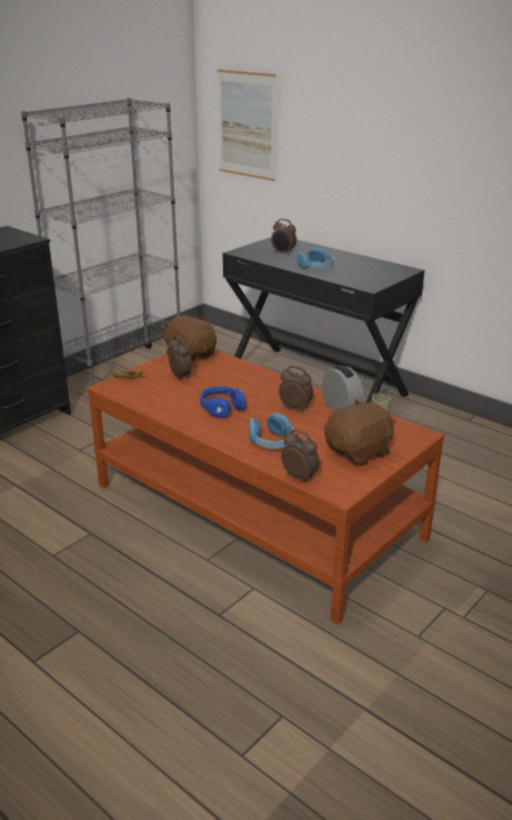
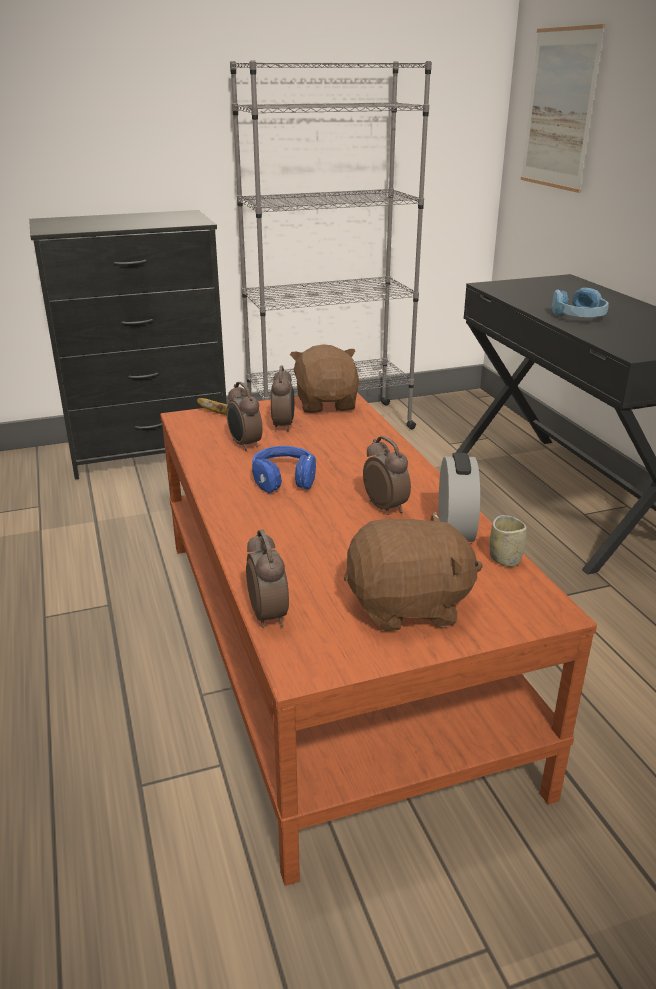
camera: 30 degrees right, 0 degrees up
blue headphones [249,413,295,449] -> none
alarm clock [271,219,297,255] -> alarm clock moved to [227,382,263,451]

